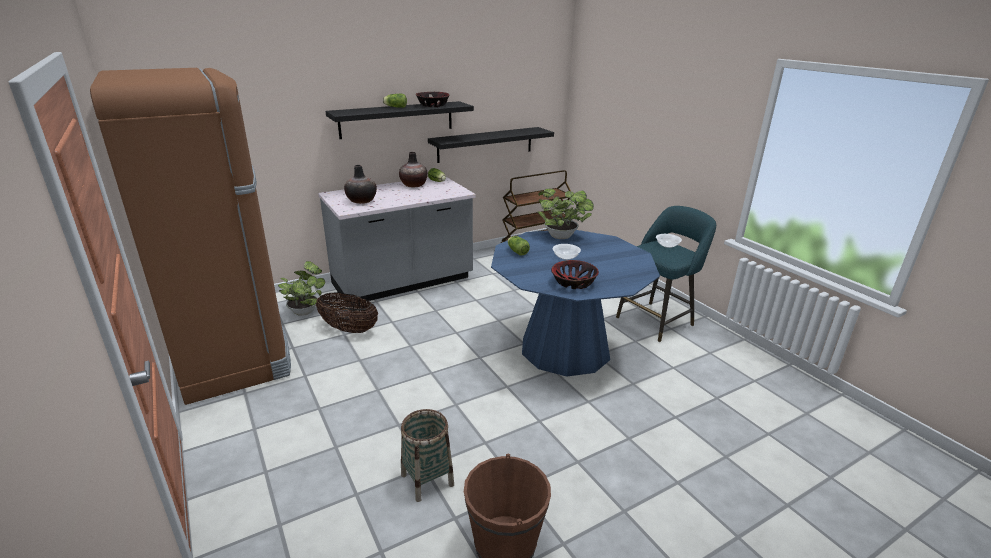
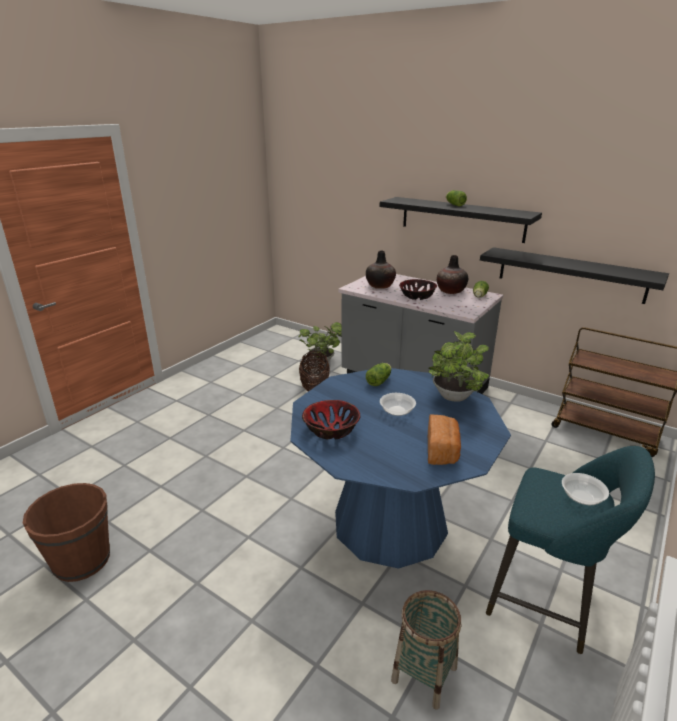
camera: 65 degrees right, 0 degrees up
brown fridge [90,68,291,405] -> none
basket [401,409,454,502] -> basket moved to [391,590,461,710]
bowl [416,92,450,107] -> bowl moved to [399,279,437,300]
none -> bread [428,414,461,465]

